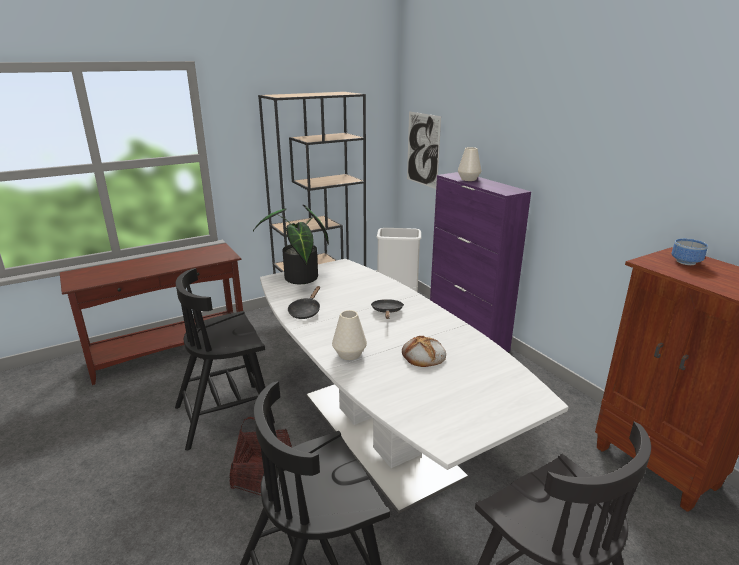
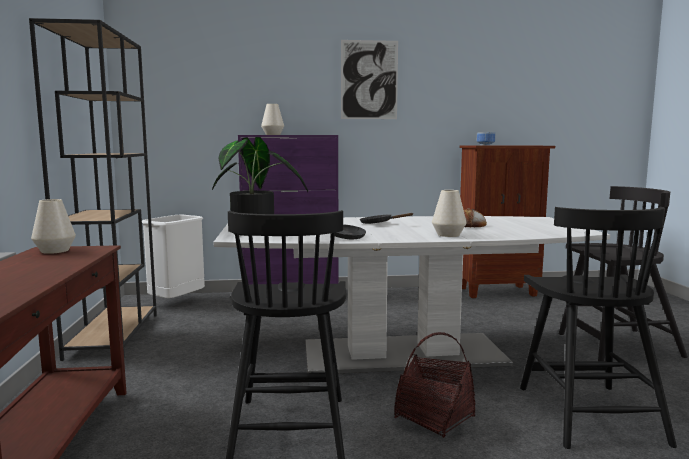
camera: 65 degrees left, 15 degrees down
picture [407,111,441,189] -> picture moved to [341,40,398,119]
none -> white vase [31,199,76,254]

